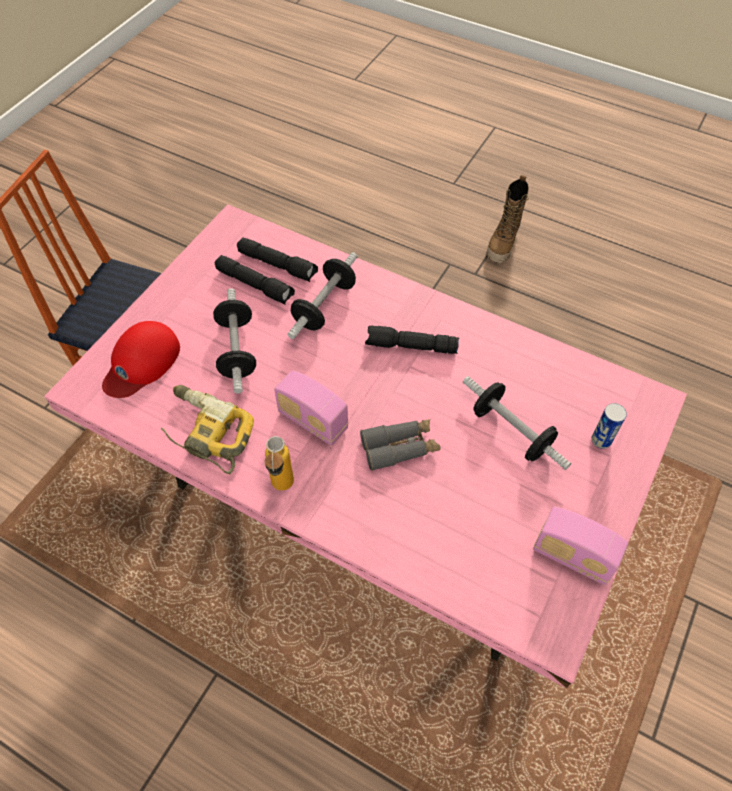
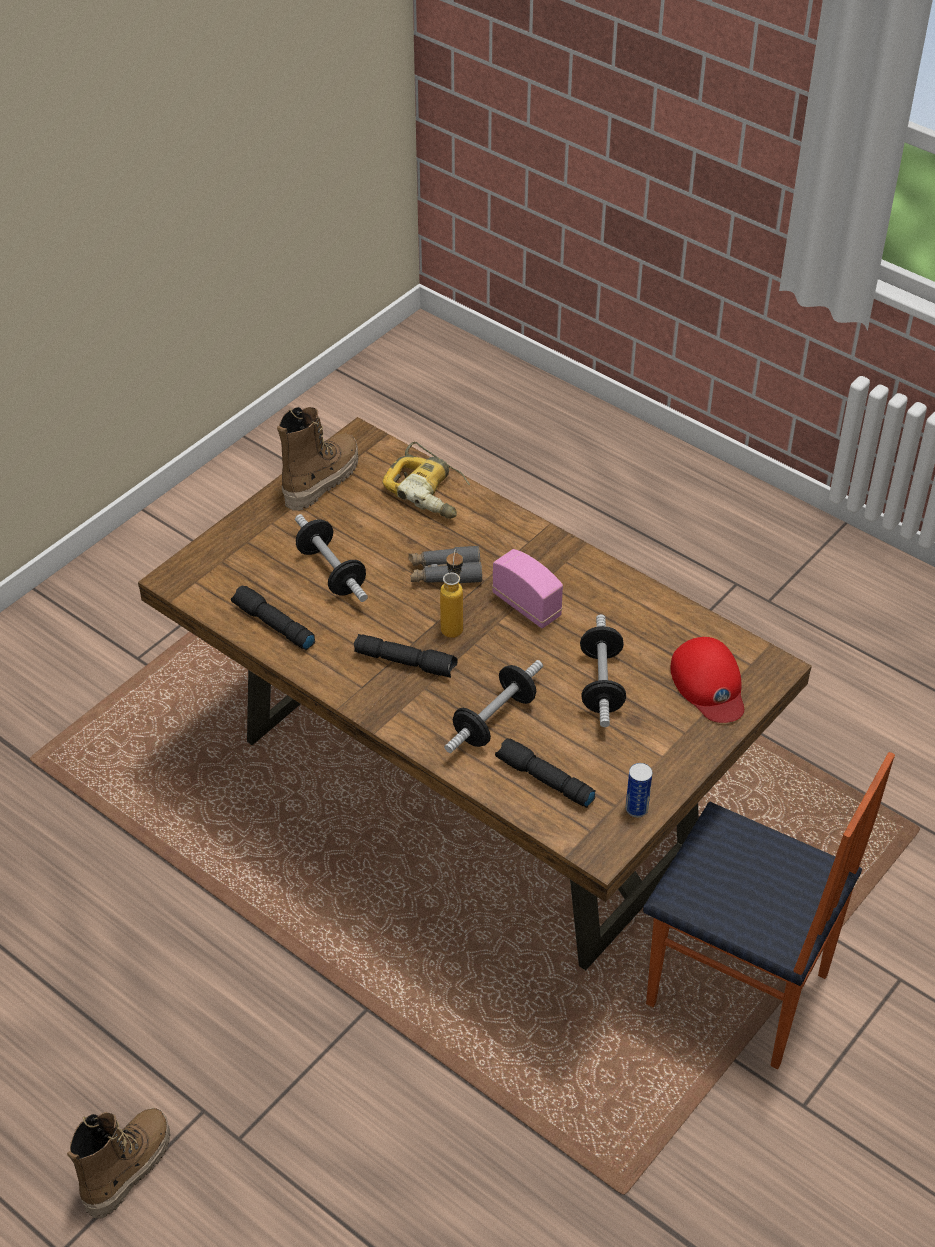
camera: 170 degrees left, 10 degrees down
pink dining table [44,204,687,689] -> brown dining table [138,417,812,970]
red cap [102,321,180,398] -> red cap turned 120 degrees clockwise [670,637,744,723]
power drill [161,385,254,474] -> power drill moved to [382,442,470,519]
black flashlight [215,255,295,304] -> black flashlight moved to [231,586,315,650]
bottle [265,436,294,491] -> bottle moved to [440,549,463,638]
radio [533,506,628,585] -> boot [277,407,358,511]
can [591,403,627,449] -> can moved to [626,763,653,817]

